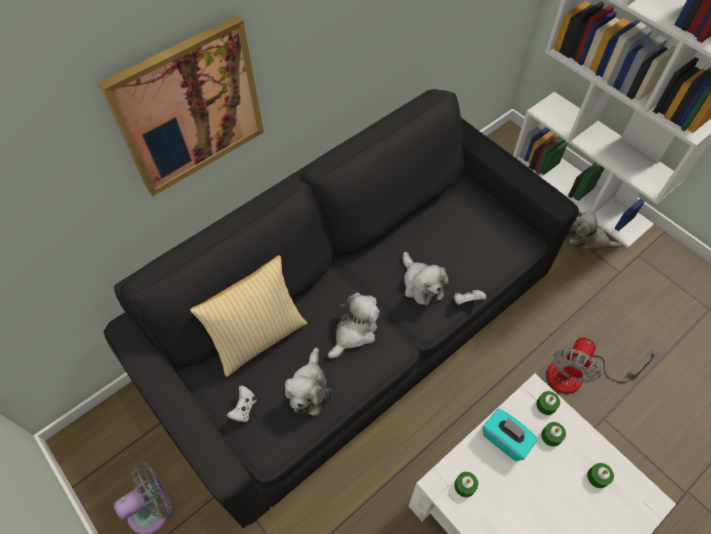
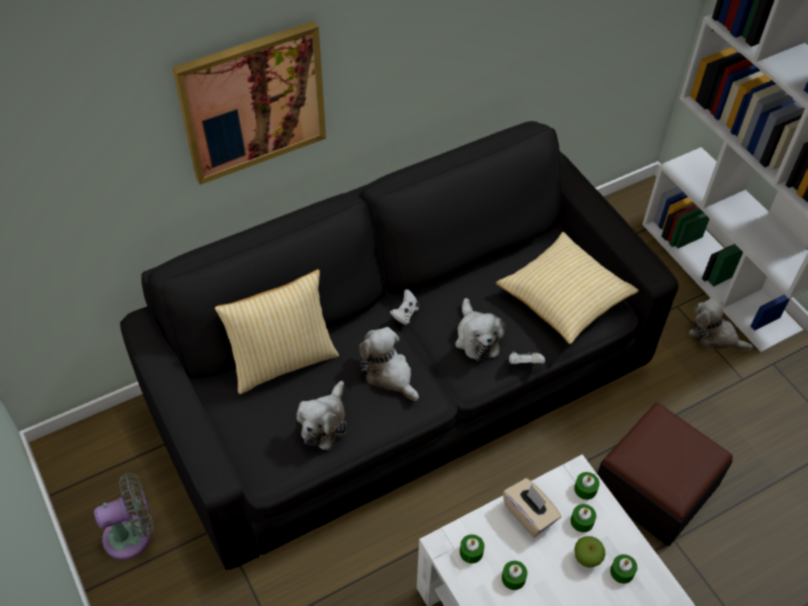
camera: 10 degrees right, 5 degrees down
white game controller [227,385,257,422] -> white game controller moved to [390,289,420,325]
plush toy [328,293,380,359] -> plush toy turned 90 degrees counterclockwise [359,327,419,401]
turquoise tissue box [483,409,538,461] -> beige tissue box [503,478,561,537]
fan [546,337,662,394] -> ottoman [597,402,733,546]
none -> pillow [496,232,639,344]
none -> green candle [502,561,527,590]
none -> apple [574,536,606,567]

